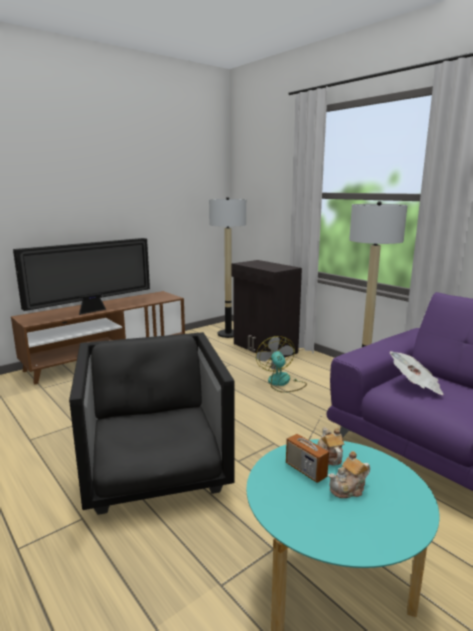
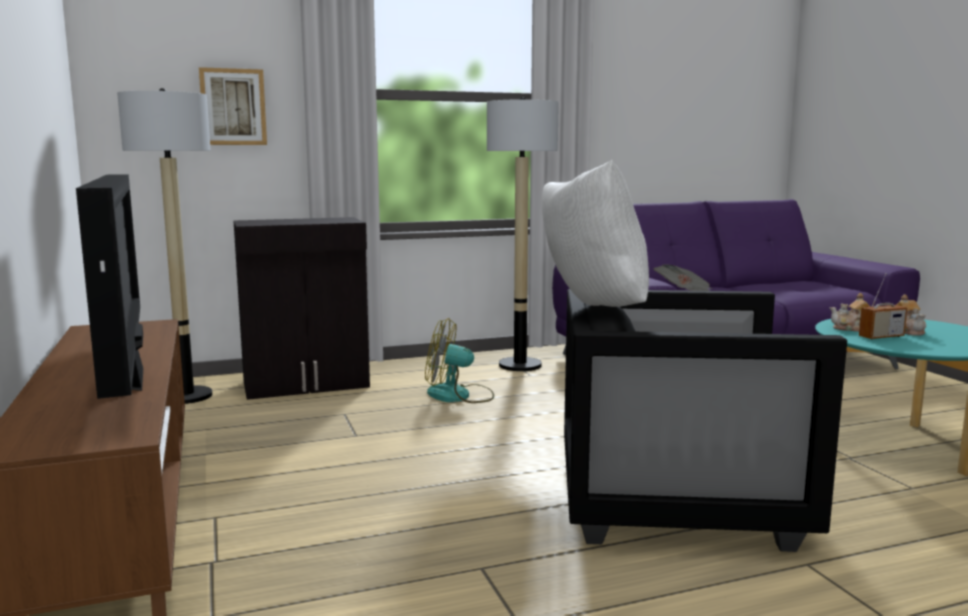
camera: 70 degrees left, 5 degrees down
none -> picture [199,67,267,145]
none -> white pillow [542,160,649,307]

